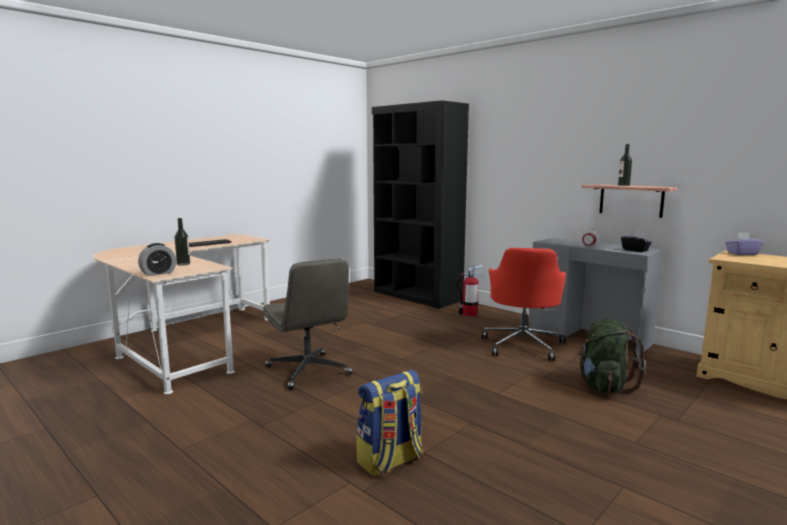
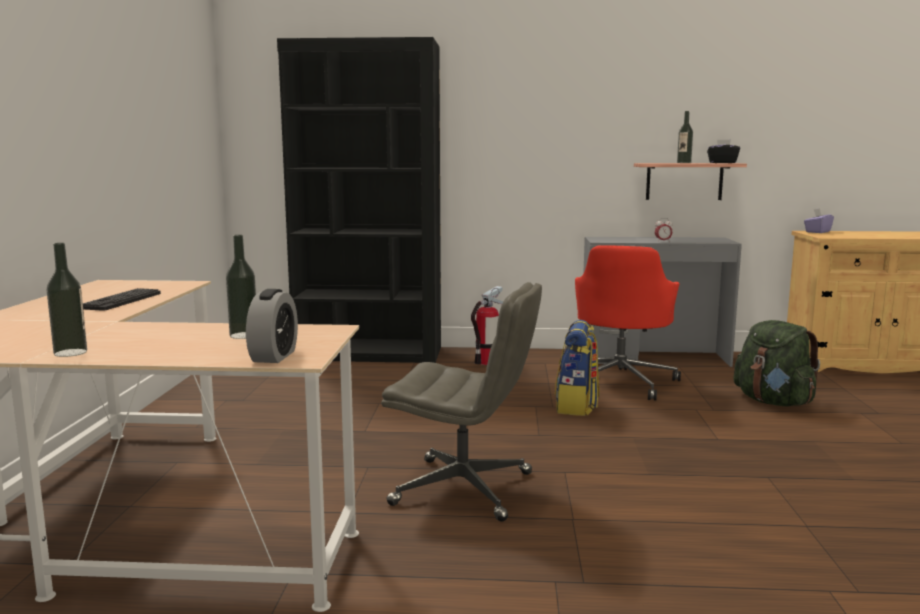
camera: 40 degrees left, 0 degrees up
backpack [356,370,423,477] -> backpack moved to [555,320,599,416]
red office chair [482,248,566,361] -> red office chair turned 45 degrees clockwise [575,245,681,401]
black tissue box [621,231,652,252] -> black tissue box moved to [707,139,740,163]
none -> bottle [47,243,87,357]

